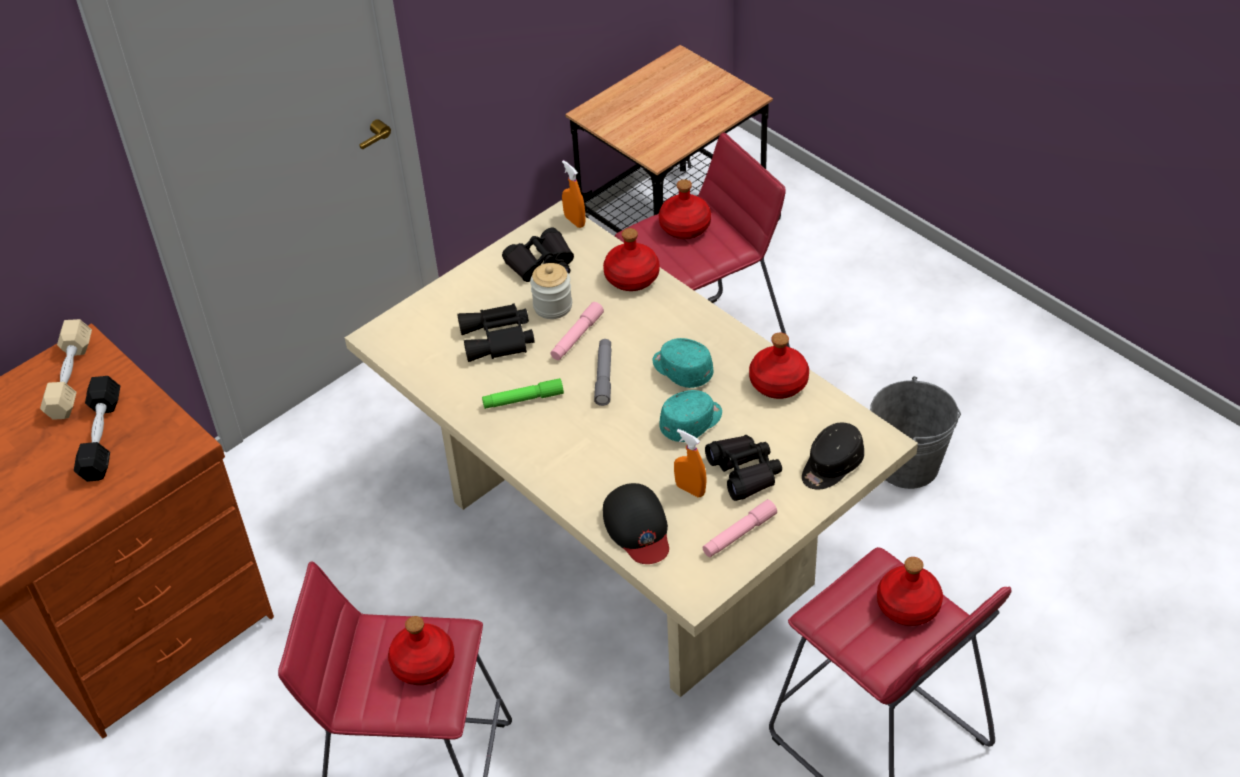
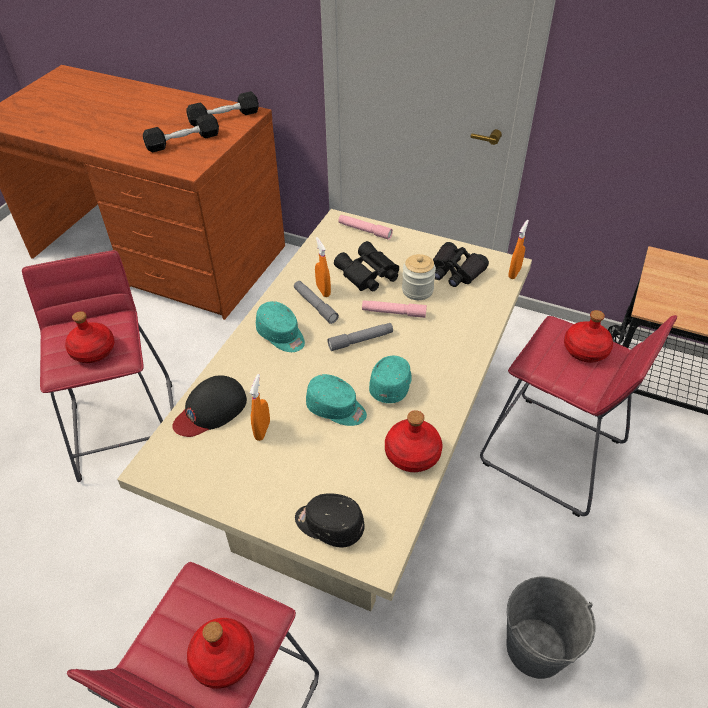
camera: 65 degrees right, 0 degrees up
beige dumbbell [40,319,92,420] -> black dumbbell [186,91,259,127]
green flashlight [482,378,564,409] -> grey flashlight [294,281,339,324]
red bottle [603,228,660,291] -> none
pink flashlight [703,499,777,557] -> pink flashlight moved to [338,215,393,240]
black binoculars [705,435,782,501] -> none
none -> turquoise cap [256,301,305,352]
none -> orange spray bottle [315,237,331,297]

